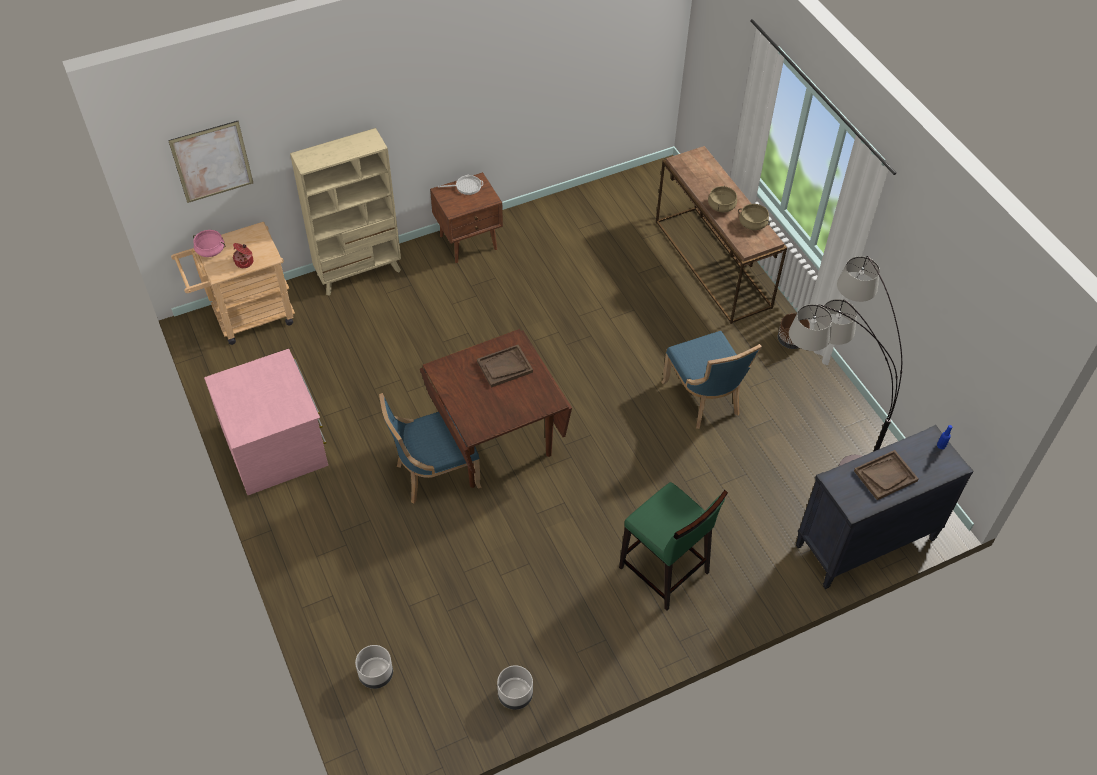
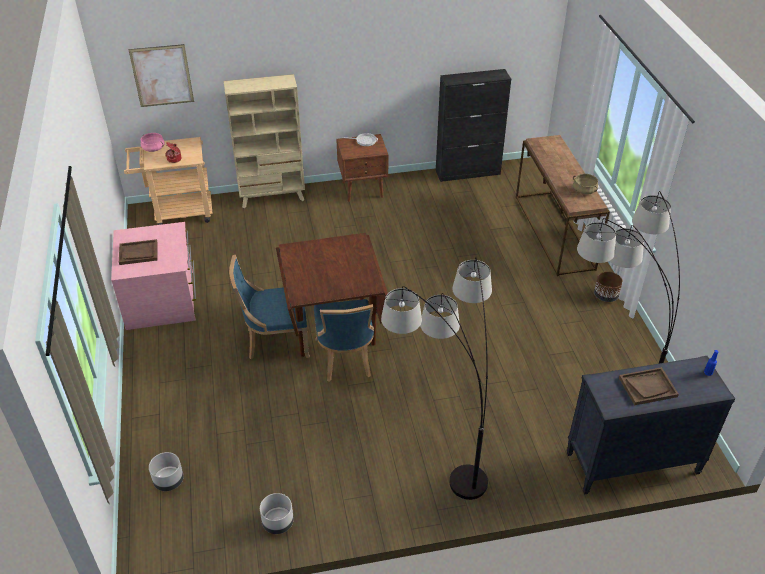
camera: 15 degrees right, 10 degrees down
brown tray [477,345,533,388] -> brown tray moved to [119,239,158,265]
green stool [619,482,728,611] -> floor lamp [381,257,492,500]
blue chair [661,331,762,429] -> blue chair moved to [314,299,374,382]
beige cooking pot [708,185,737,212] -> none
none -> black cabinet [436,69,511,182]

